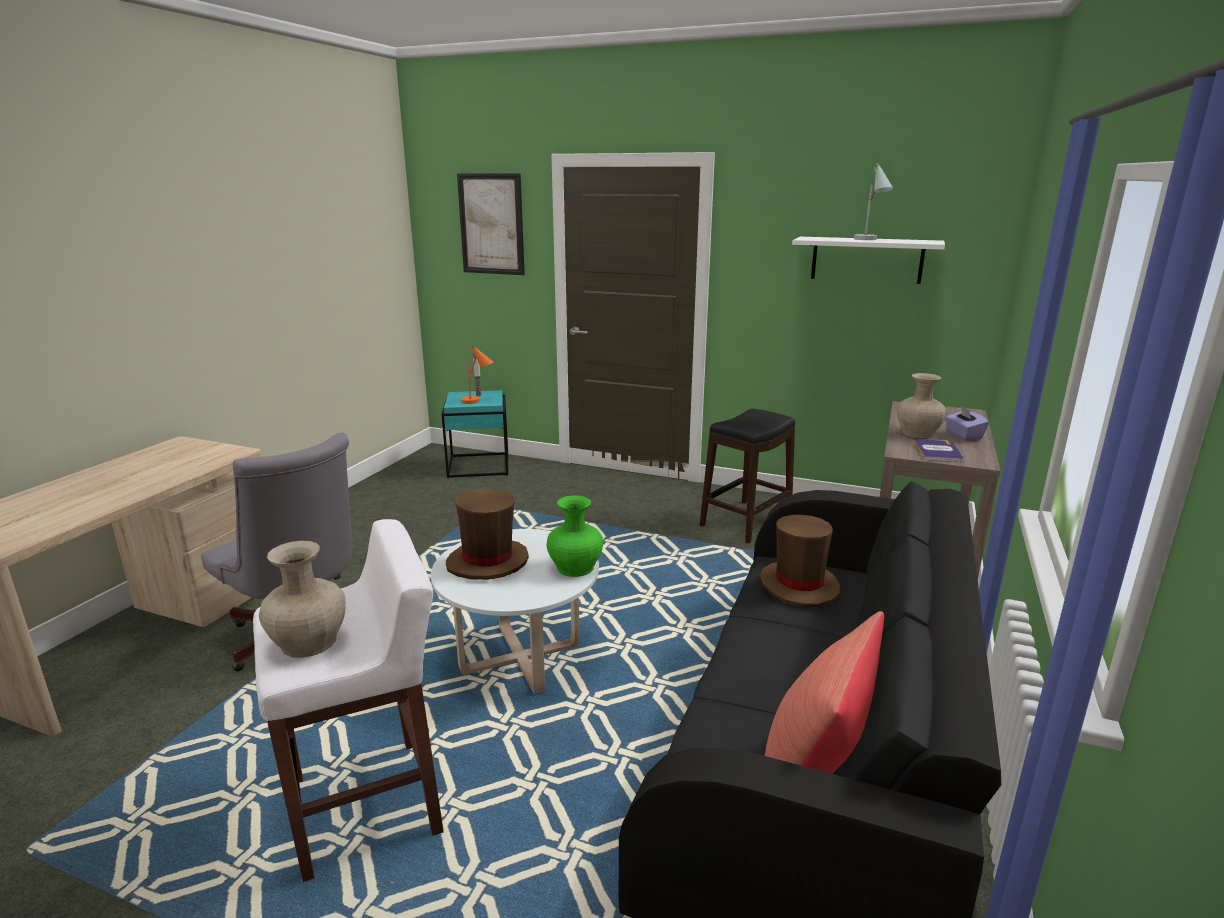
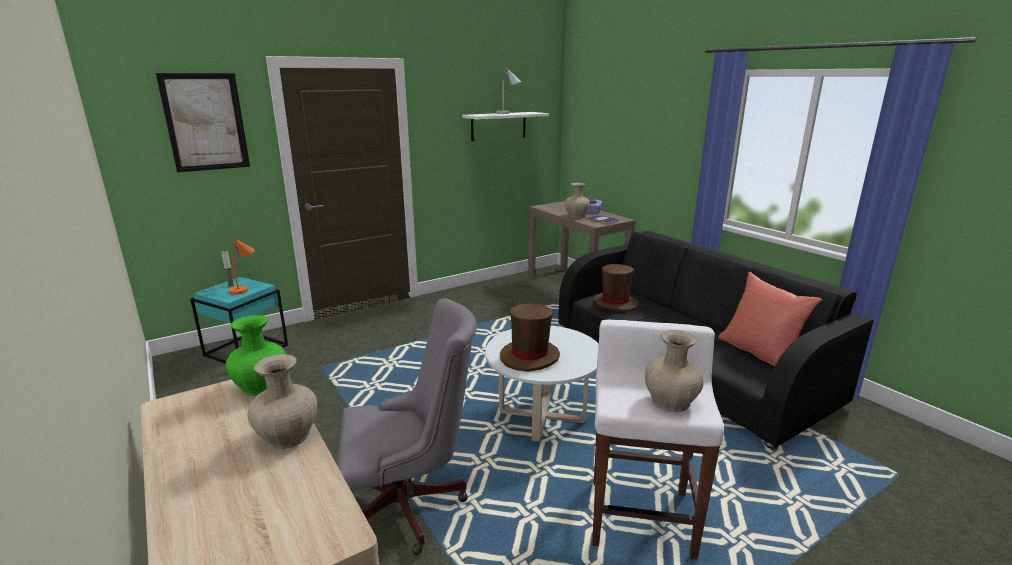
camera: 55 degrees left, 0 degrees up
green vase [547,495,603,577] -> green vase moved to [226,315,286,396]
black stool [700,409,795,544] -> none
none -> beige vase [247,354,317,449]

